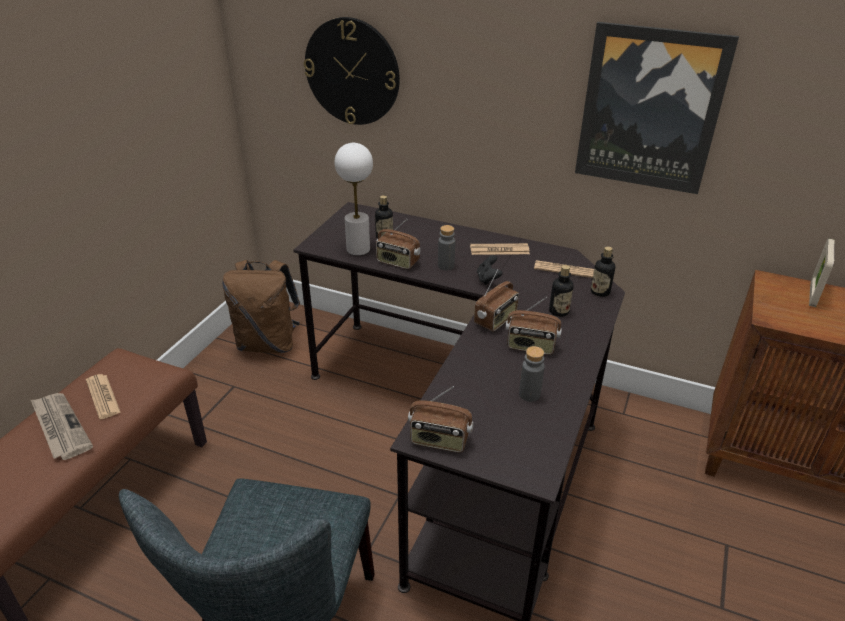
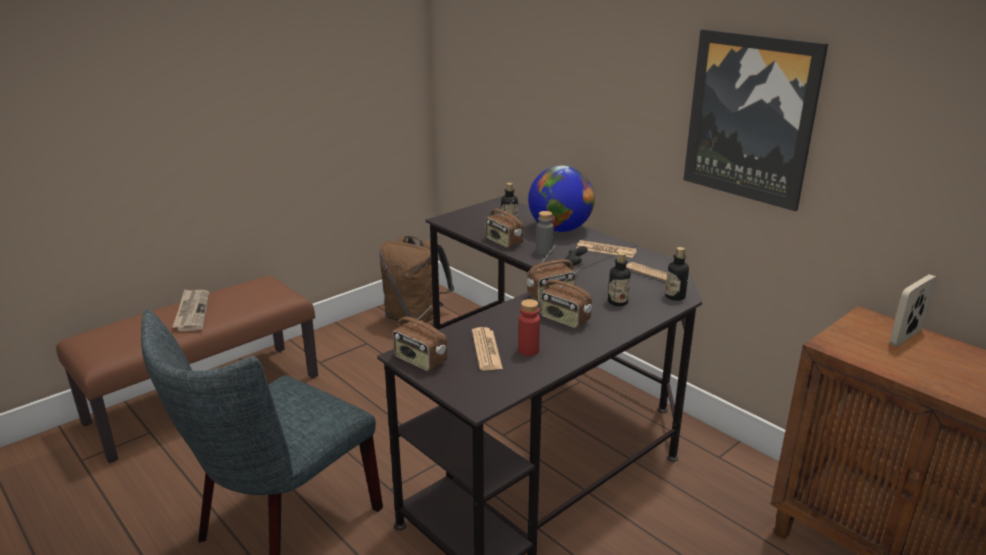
camera: 25 degrees right, 10 degrees down
newspaper [86,374,121,419] -> newspaper moved to [472,327,503,371]
wall clock [304,17,400,125] -> none
white table lamp [334,143,373,256] -> none
grey bottle [519,346,545,402] -> red bottle [518,299,540,356]
none -> globe [528,166,595,232]

